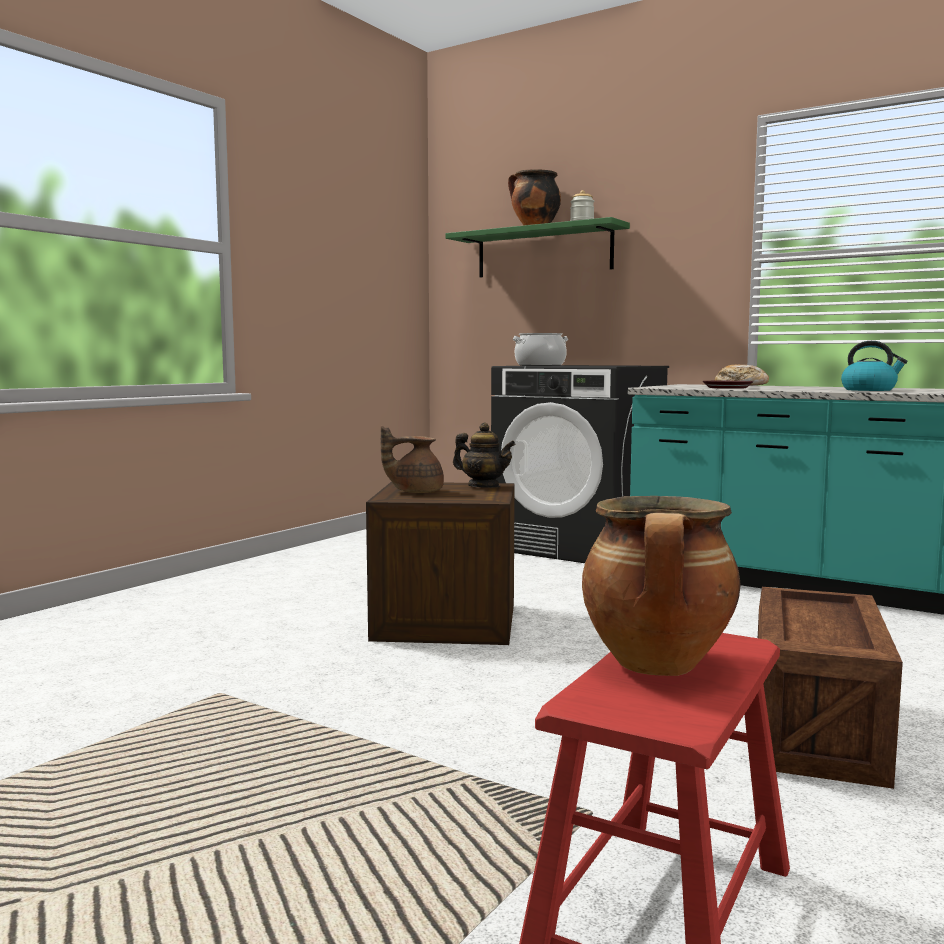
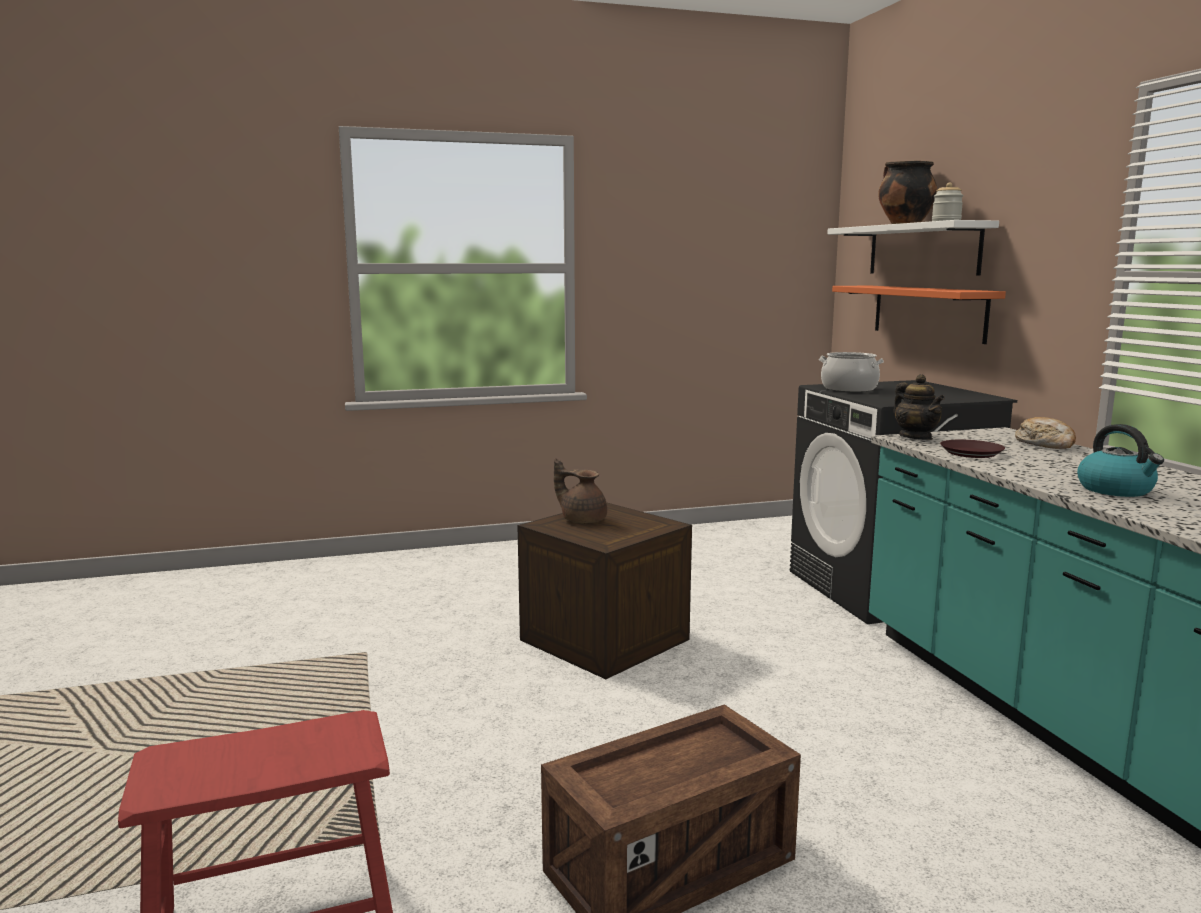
camera: 40 degrees right, 5 degrees up
green shelf [445,217,630,277] -> white shelf [827,220,999,276]
teapot [453,423,516,488] -> teapot moved to [893,374,945,440]
cooking pot [582,496,741,676] -> none
none -> orange shelf [832,286,1006,344]

